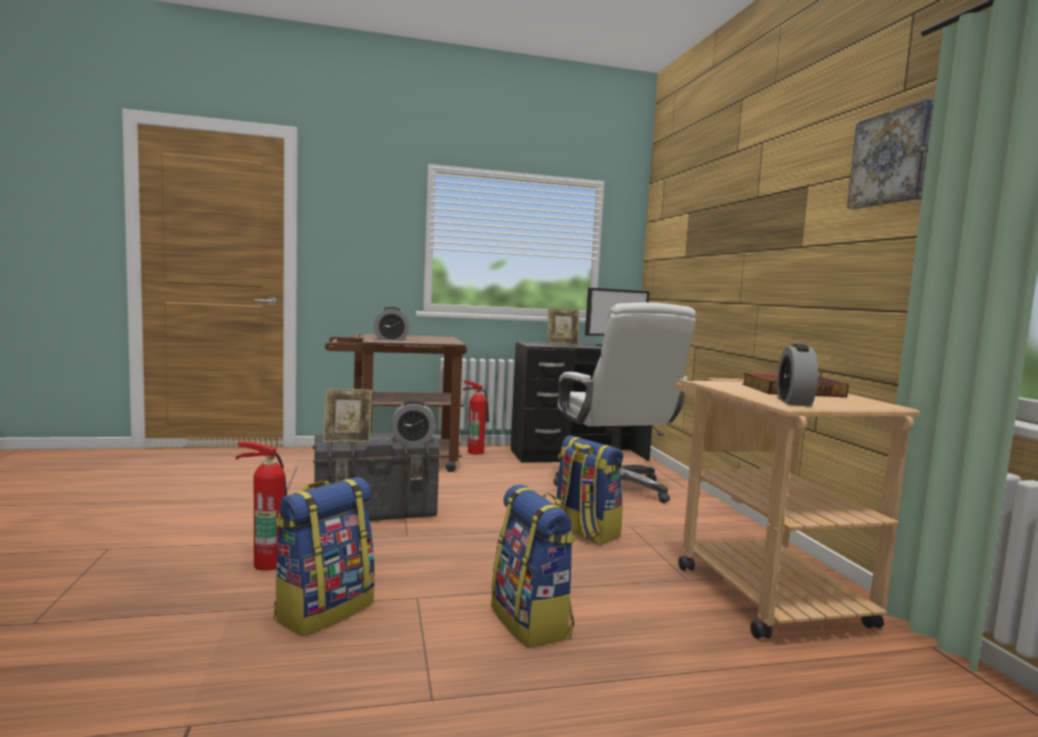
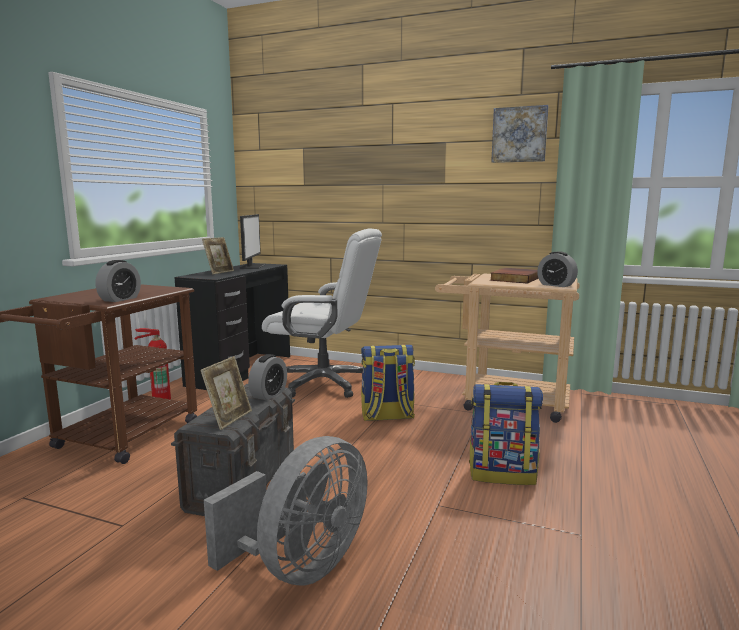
camera: 55 degrees left, 5 degrees up
fire extinguisher [235,441,287,571] -> grey fan [204,436,368,586]
backpack [274,477,375,636] -> none

